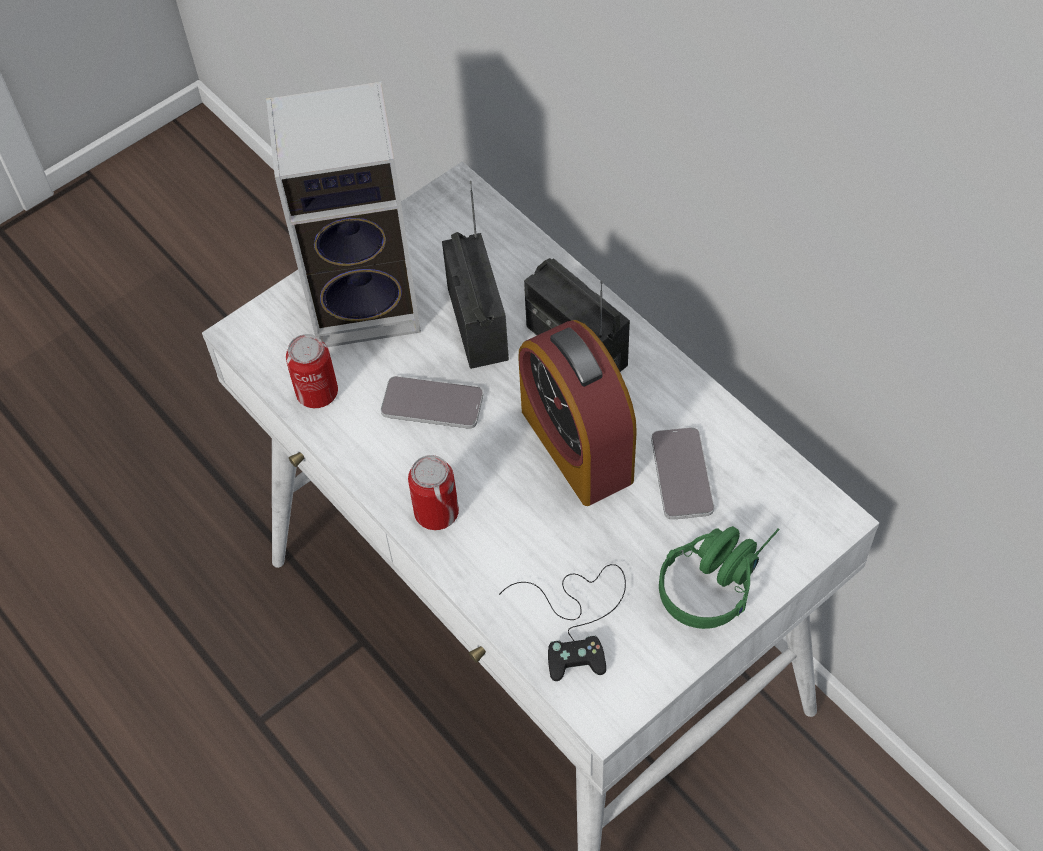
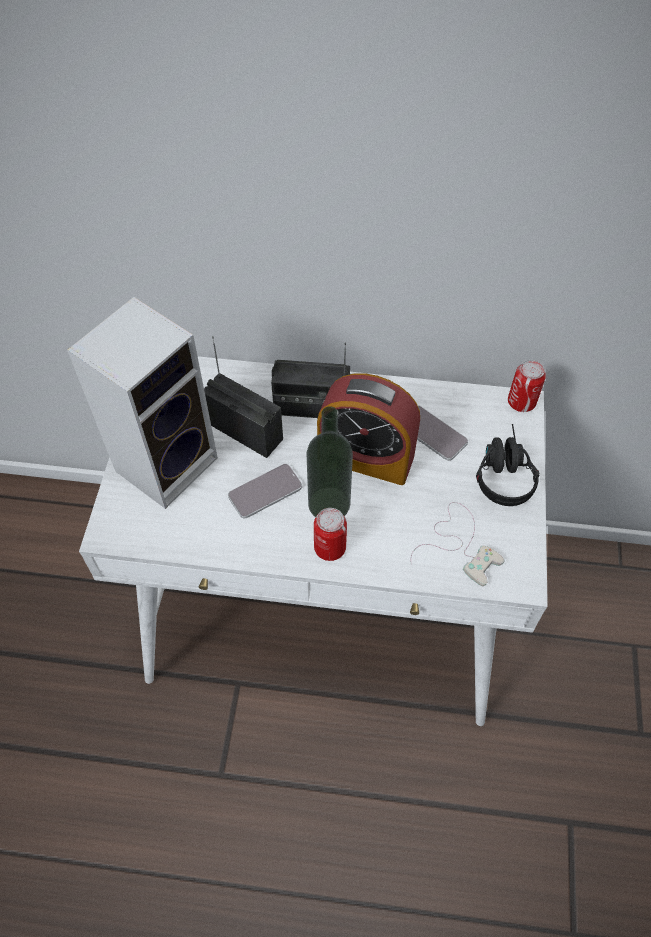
camera: 45 degrees left, 0 degrees up
can [286,334,338,408] -> can moved to [508,360,546,412]
black game controller [499,564,626,681] -> white game controller [411,502,504,586]
green headphones [659,526,780,629] -> black headphones [476,424,539,506]
none -> bottle [306,406,353,517]

